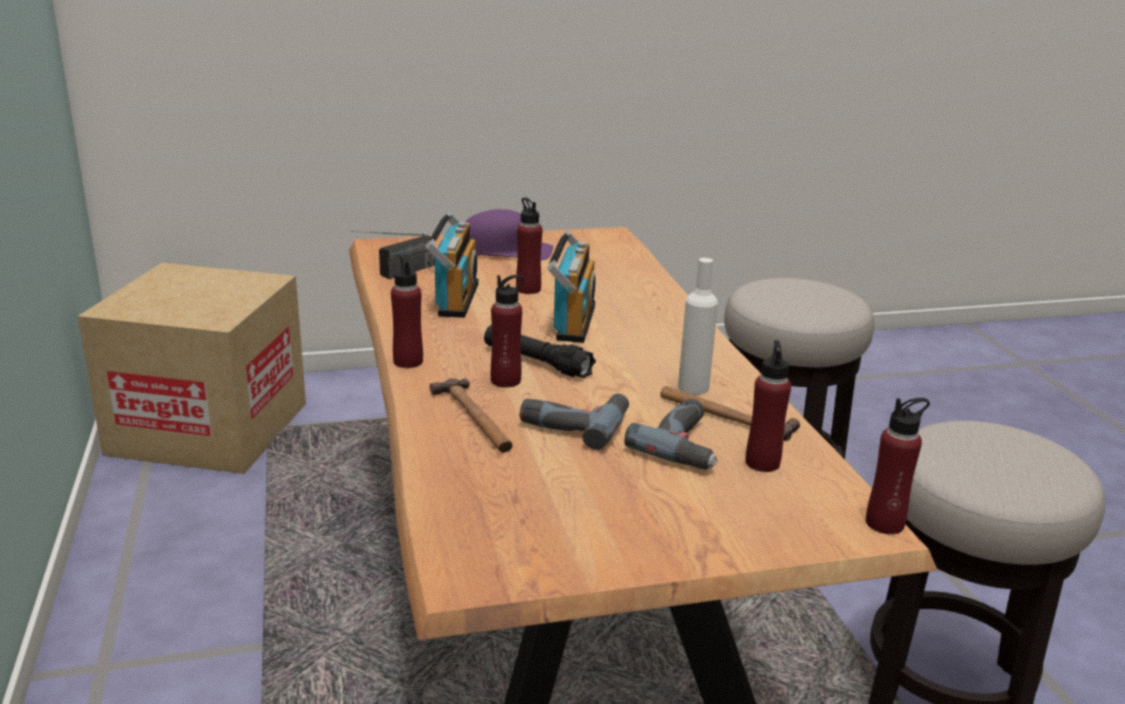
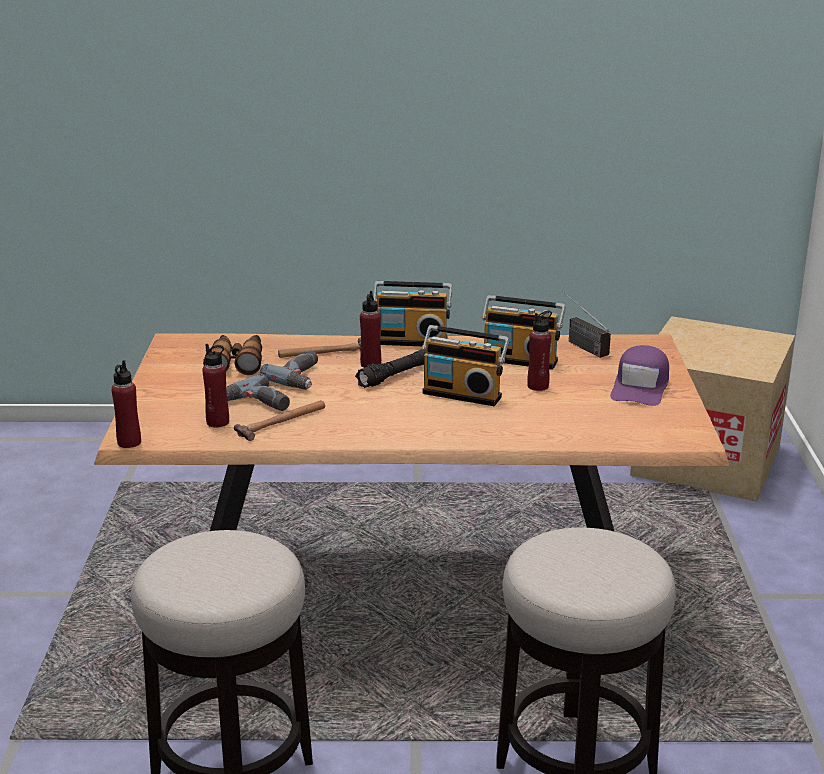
camera: 105 degrees right, 0 degrees up
red bottle [391,255,423,368] -> radio [374,281,452,346]
white bottle [678,258,718,395] -> none
none -> binoculars [203,335,262,375]

